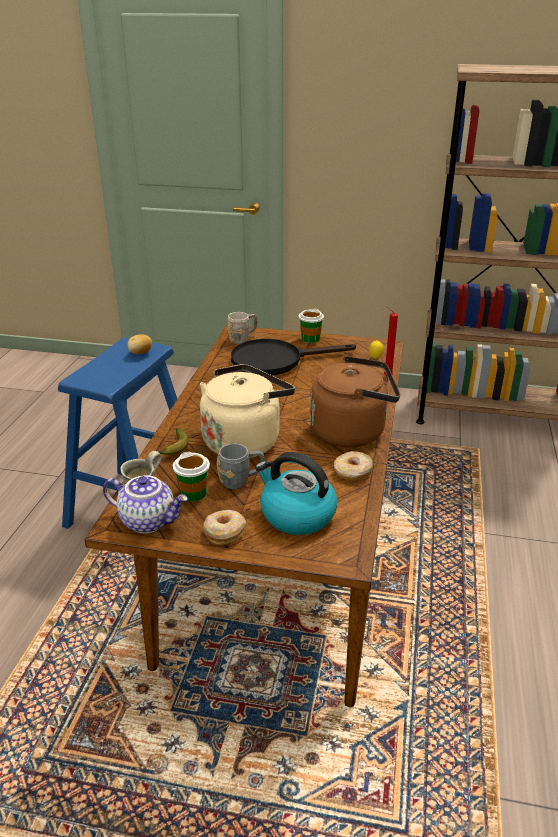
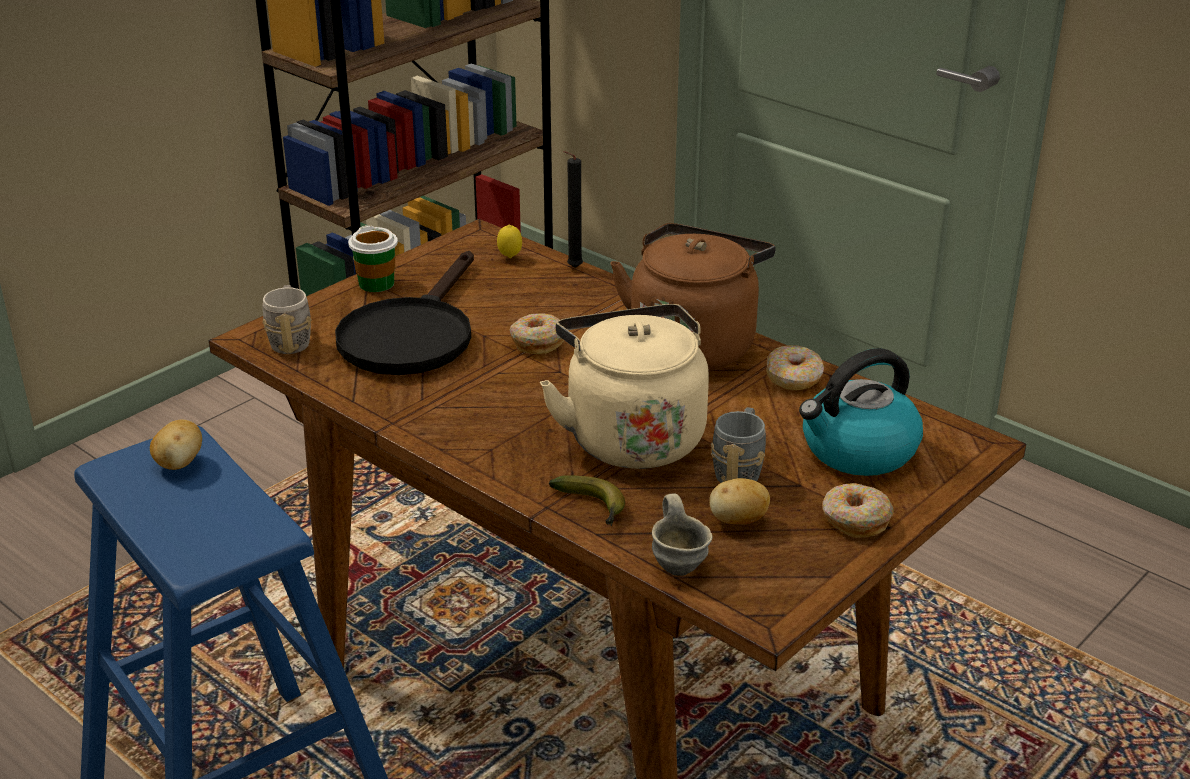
camera: 60 degrees left, 0 degrees up
teapot [103,475,188,533] -> none
cup [173,452,210,502] -> potato [709,478,770,524]
red candle [384,306,398,376] -> black candle [564,151,583,268]
none -> donut [510,313,564,354]

